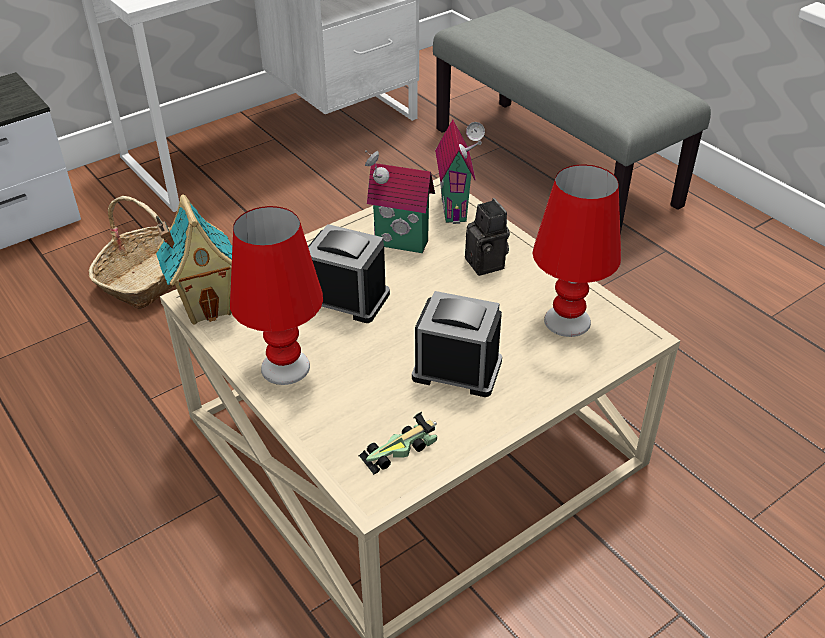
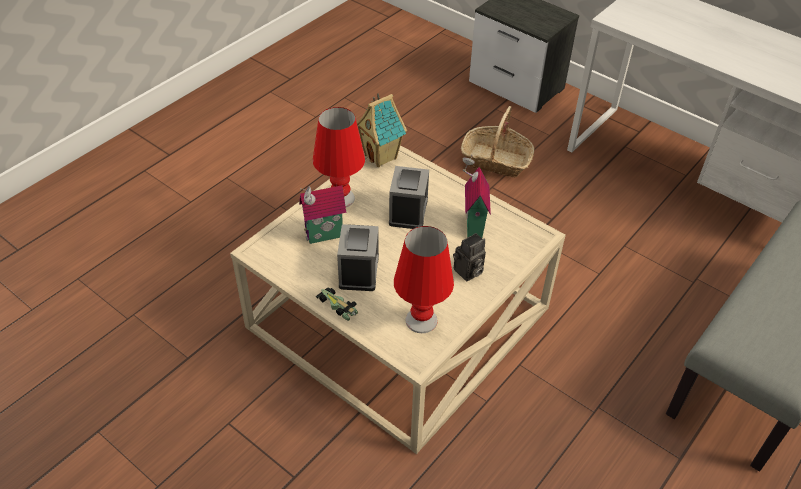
camera: 75 degrees right, 5 degrees up
toy car [359,412,437,475] -> toy car moved to [315,288,358,321]
toy house [435,119,485,224] -> toy house moved to [299,185,346,244]

